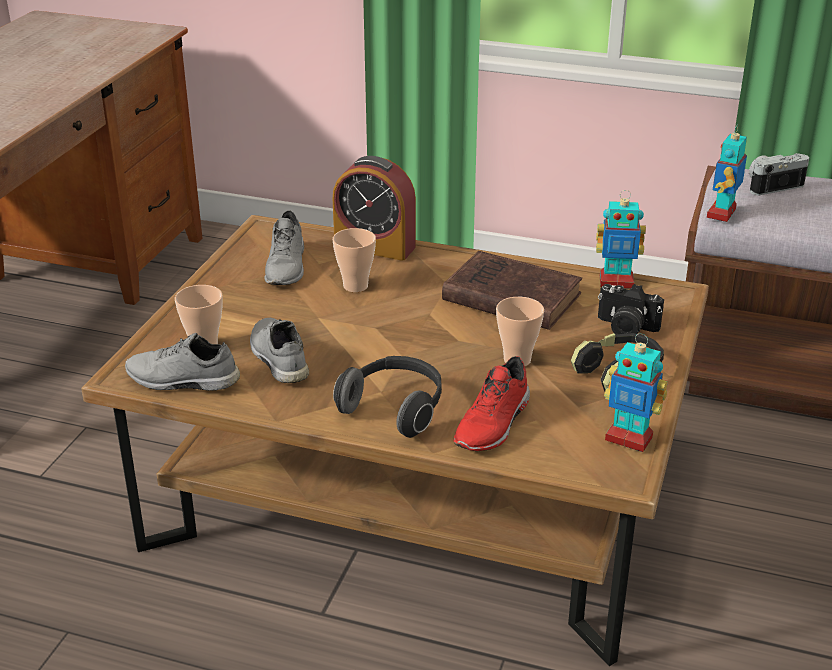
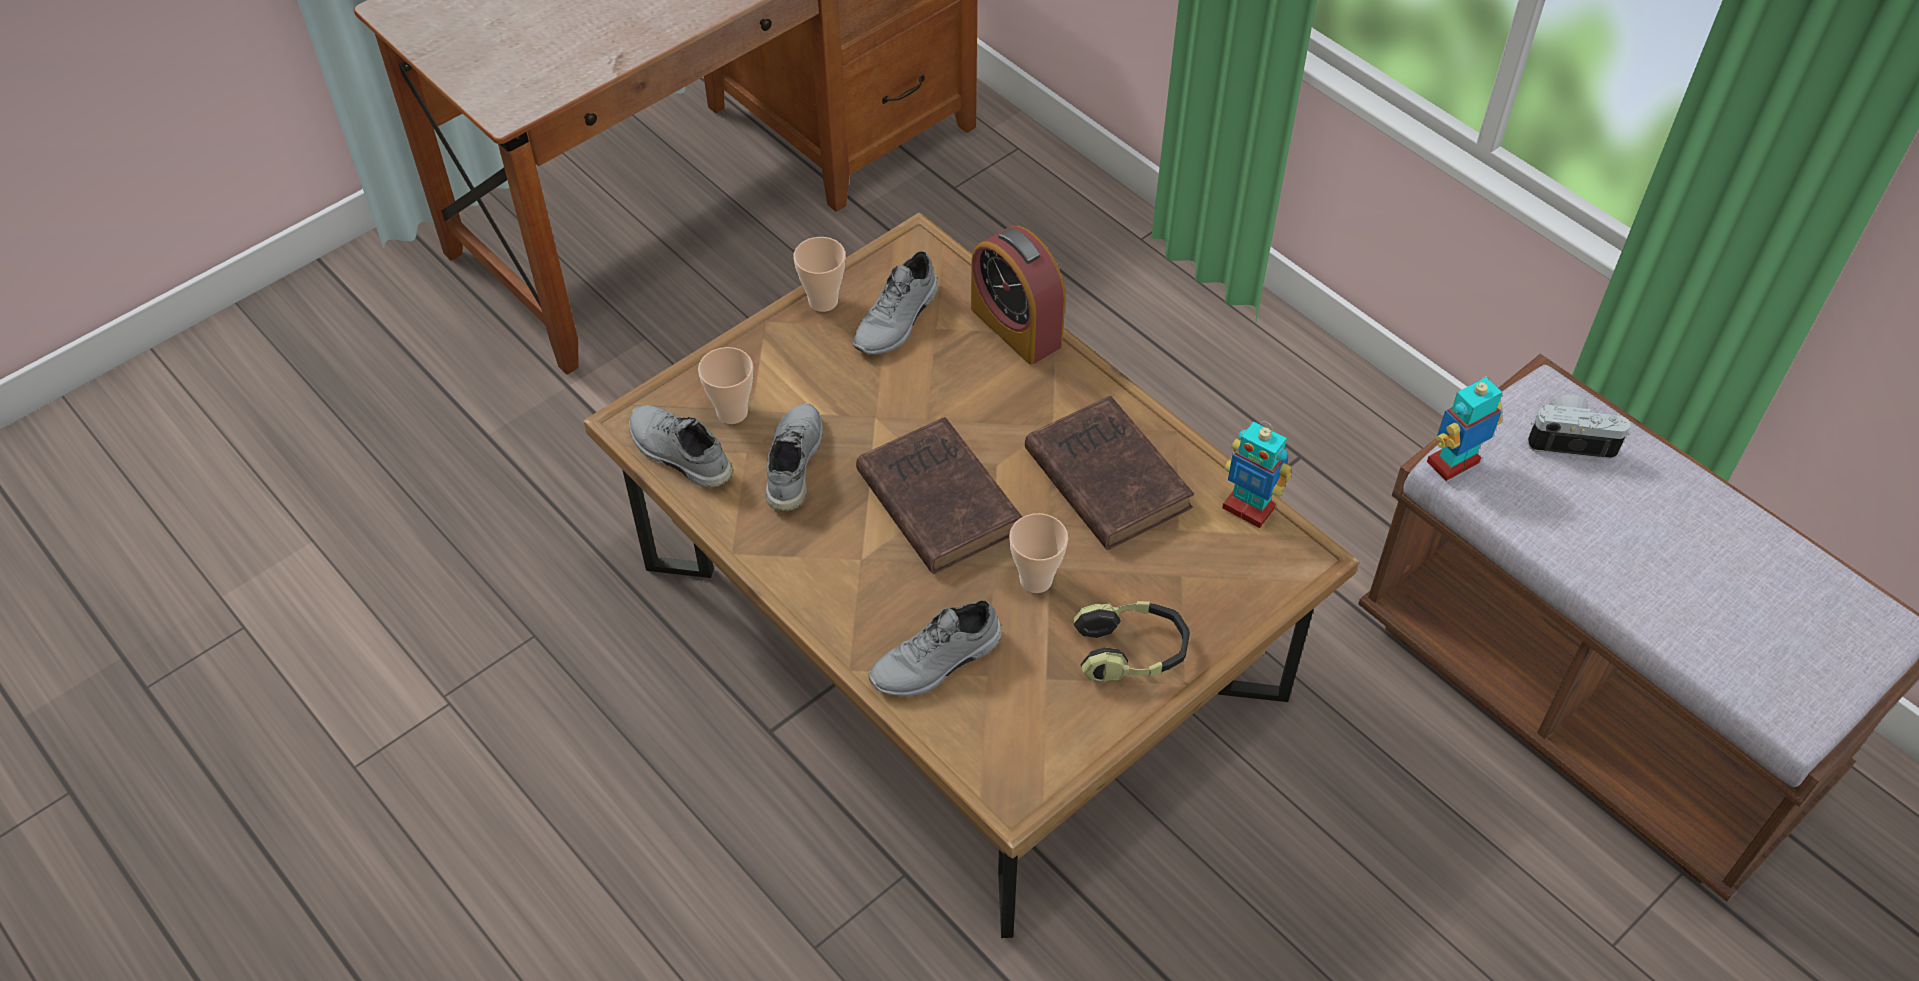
camera: 30 degrees right, 20 degrees up
cup [333,228,376,292] -> cup moved to [793,237,846,312]
headphones [333,356,442,438] -> none
red shoe [454,356,530,451] -> grey shoe [868,600,1002,697]
camera [598,284,664,335] -> none
toy robot [604,333,667,452] -> none
none -> brown book [856,417,1022,574]

